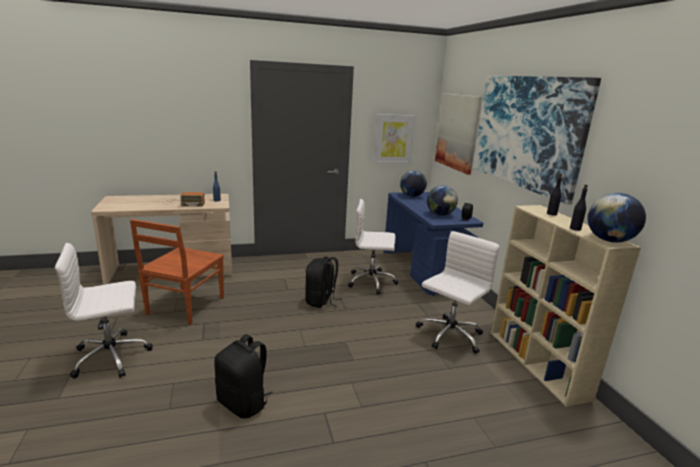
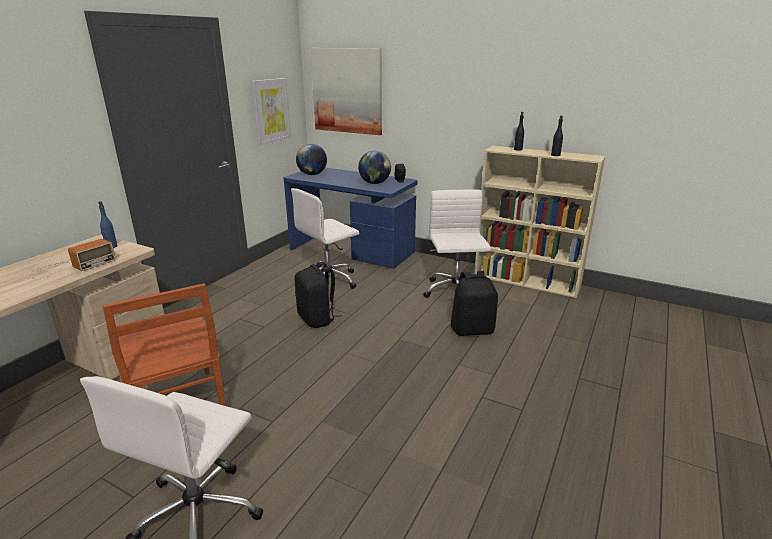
camera: 45 degrees left, 5 degrees up
black backpack [214,334,273,419] -> black backpack moved to [451,271,498,336]
picture [473,76,601,205] -> none
globe [587,193,646,243] -> none

